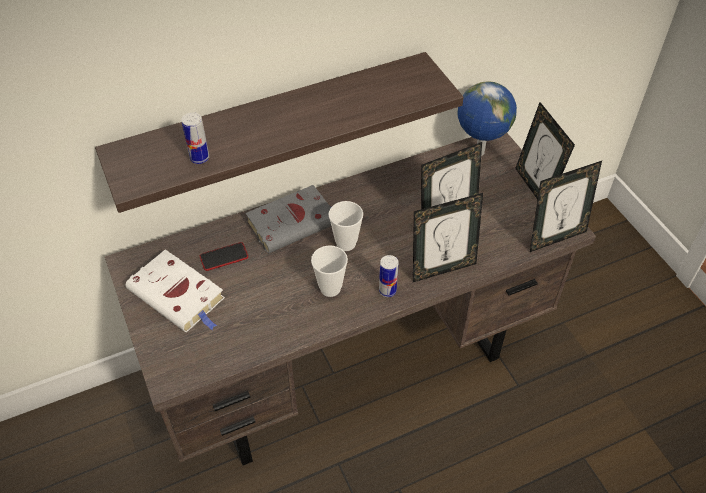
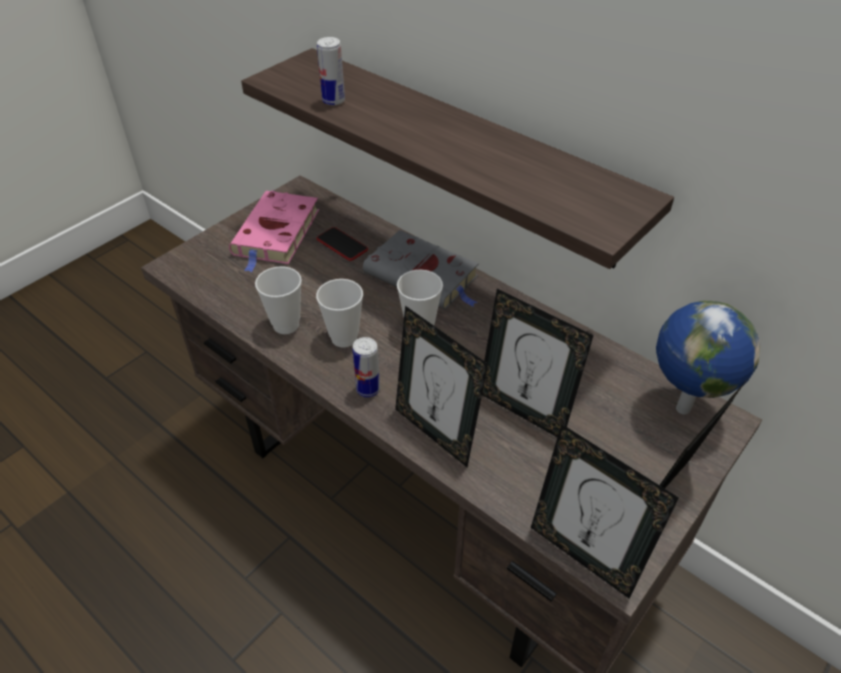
camera: 65 degrees right, 5 degrees down
white book [126,249,225,332] -> pink book [229,191,319,273]
none -> cup [255,266,302,334]

